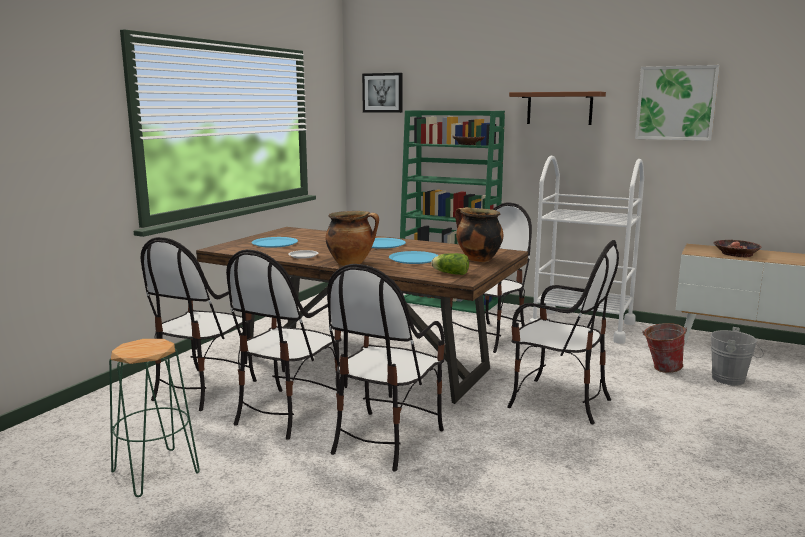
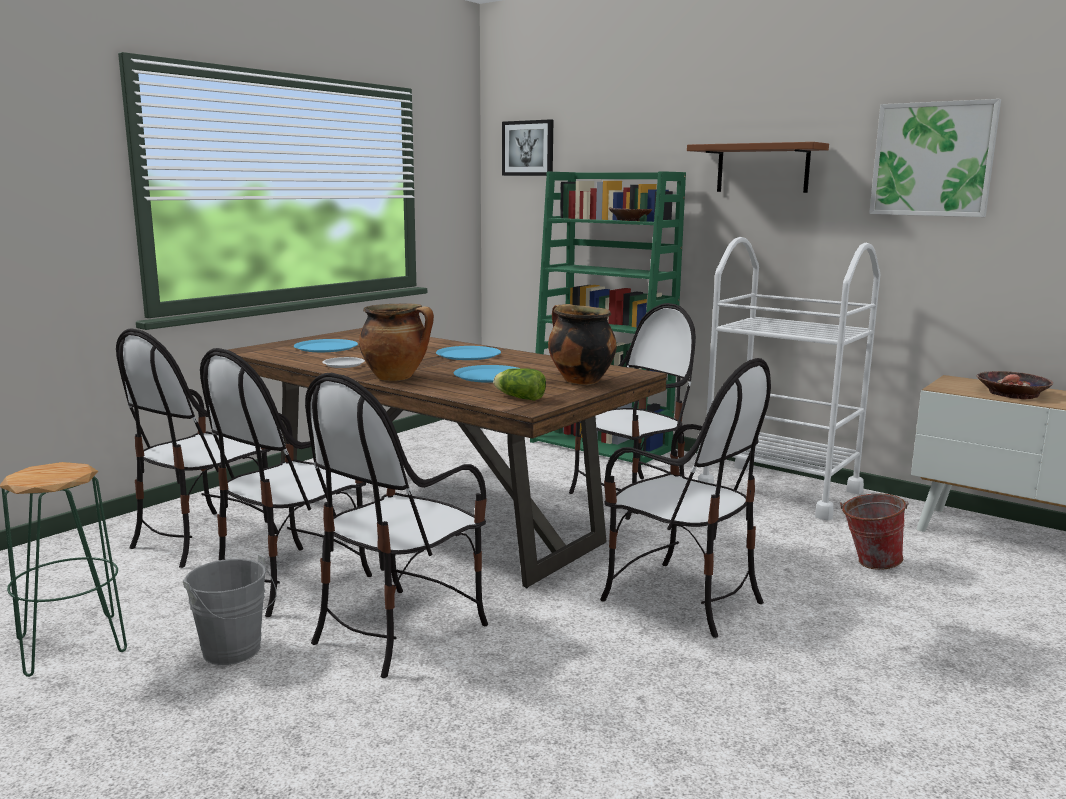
camera: 10 degrees right, 0 degrees up
grey bucket [711,327,764,386] -> grey bucket moved to [183,554,277,665]

